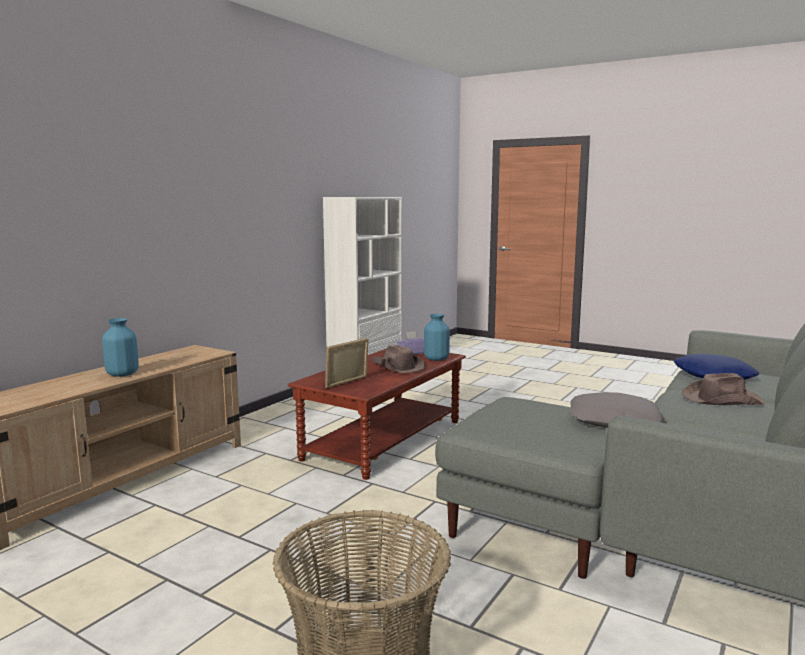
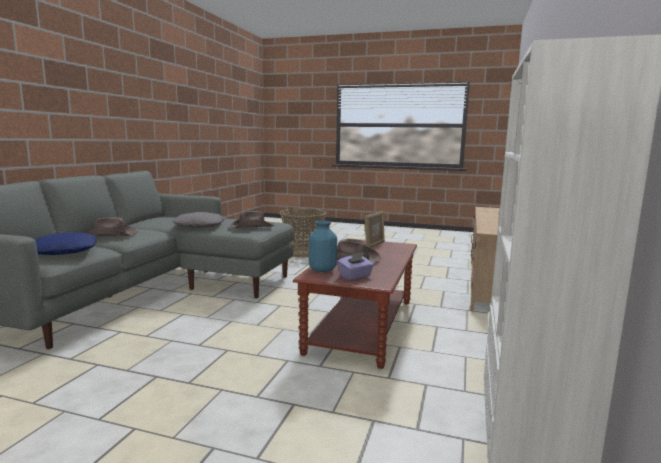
camera: 165 degrees right, 0 degrees up
blue vase [102,318,139,377] -> none
none -> brown hat [229,211,274,228]

